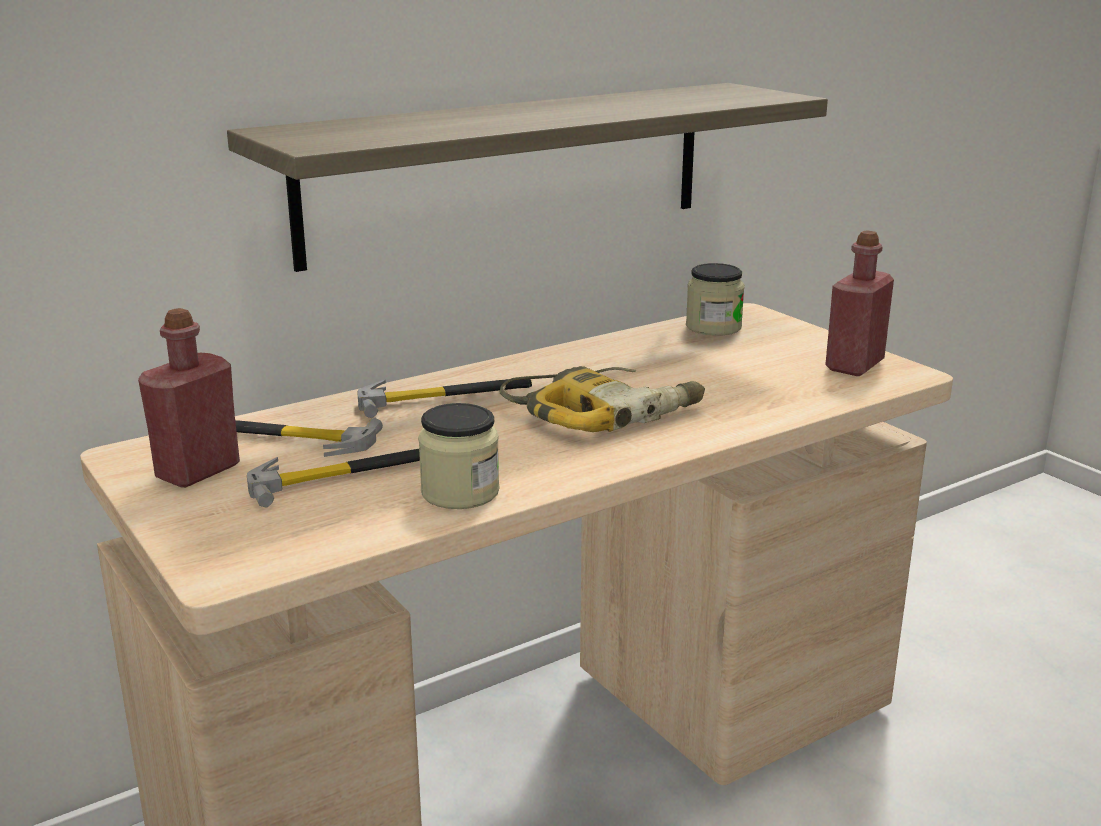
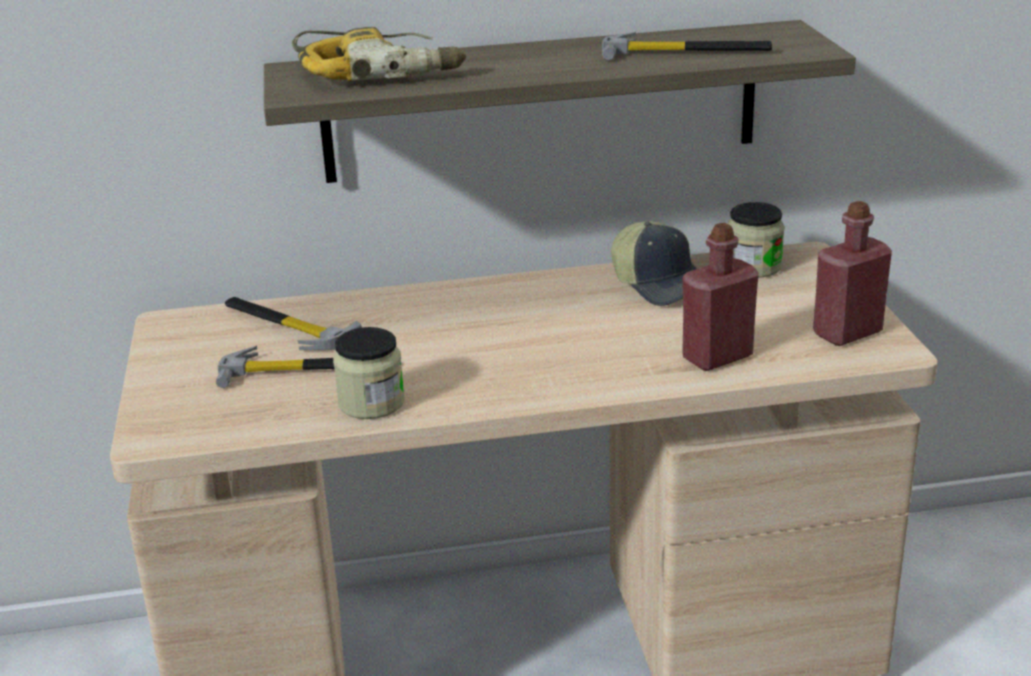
camera: 25 degrees right, 5 degrees up
red bottle [138,308,240,488] -> red bottle moved to [682,223,759,371]
hammer [357,379,532,418] -> hammer moved to [602,32,772,61]
power drill [499,366,705,432] -> power drill moved to [292,27,466,81]
none -> cap [611,221,697,306]

